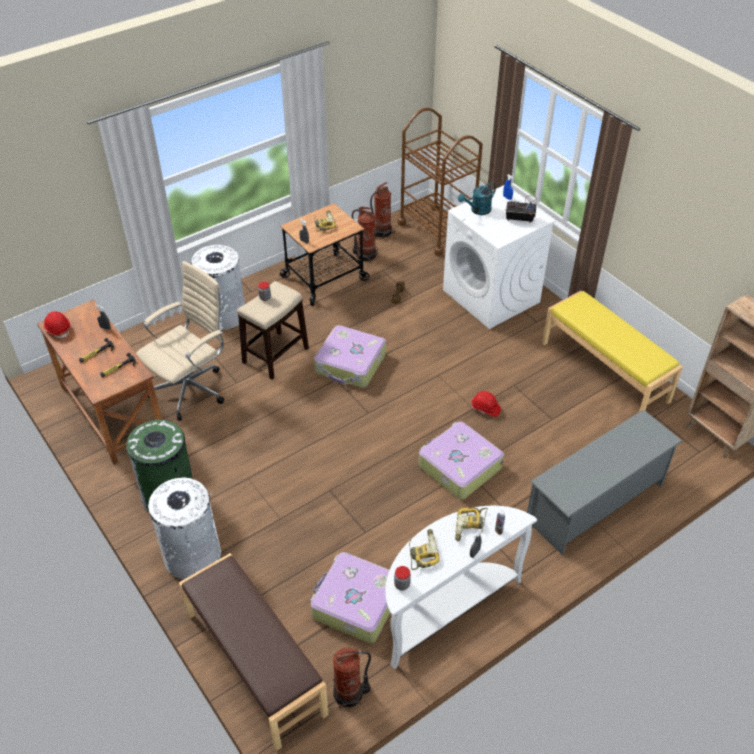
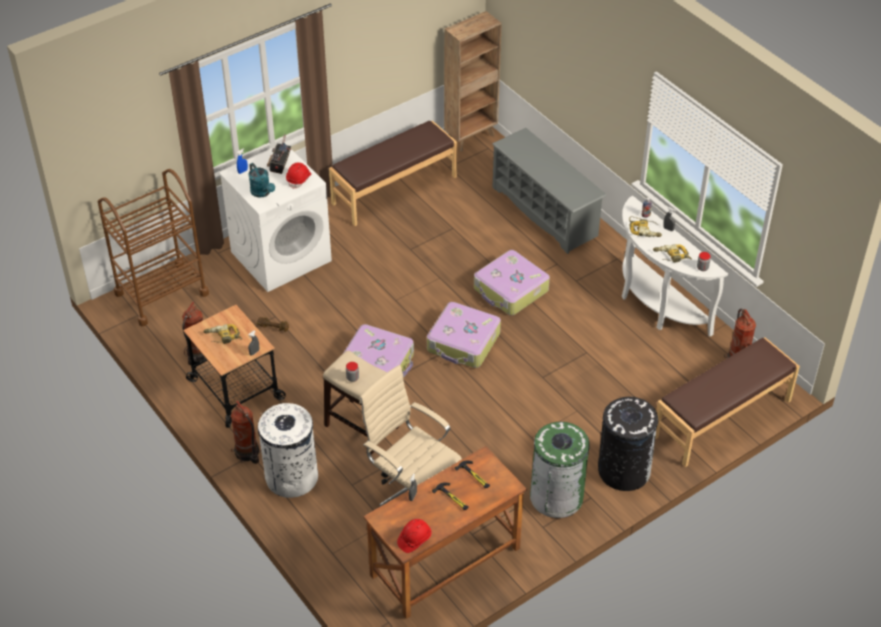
camera: 90 degrees left, 0 degrees up
white trash can [148,477,221,580] -> black trash can [598,396,658,491]
suitcase [310,552,390,643] -> suitcase moved to [427,302,501,368]
fire extinguisher [370,182,394,238] -> fire extinguisher moved to [231,401,261,464]
red hard hat [471,391,501,417] -> red hard hat moved to [286,162,311,189]
yellow bench [542,291,683,412] -> brown bench [329,121,457,226]

